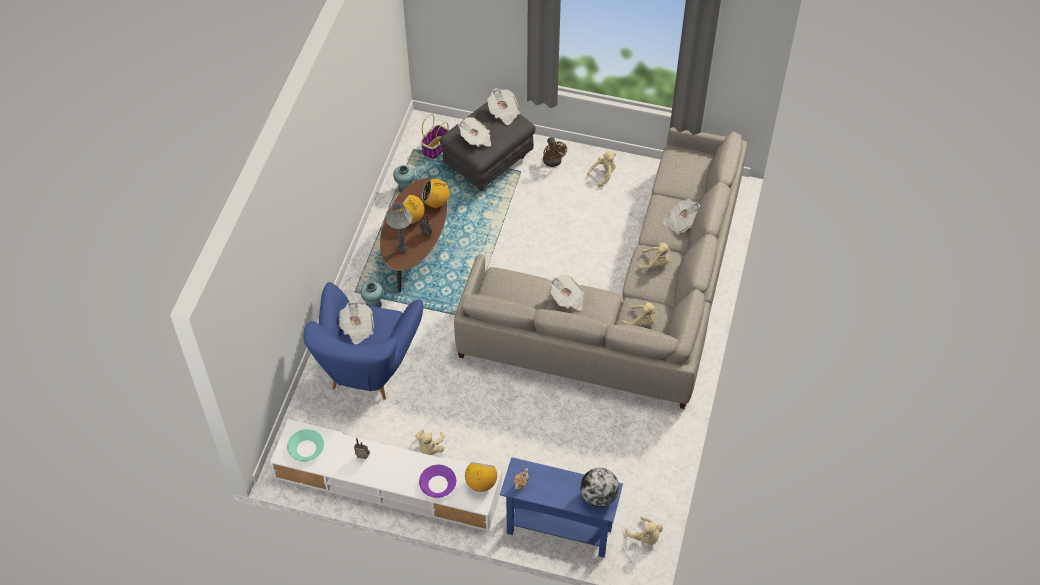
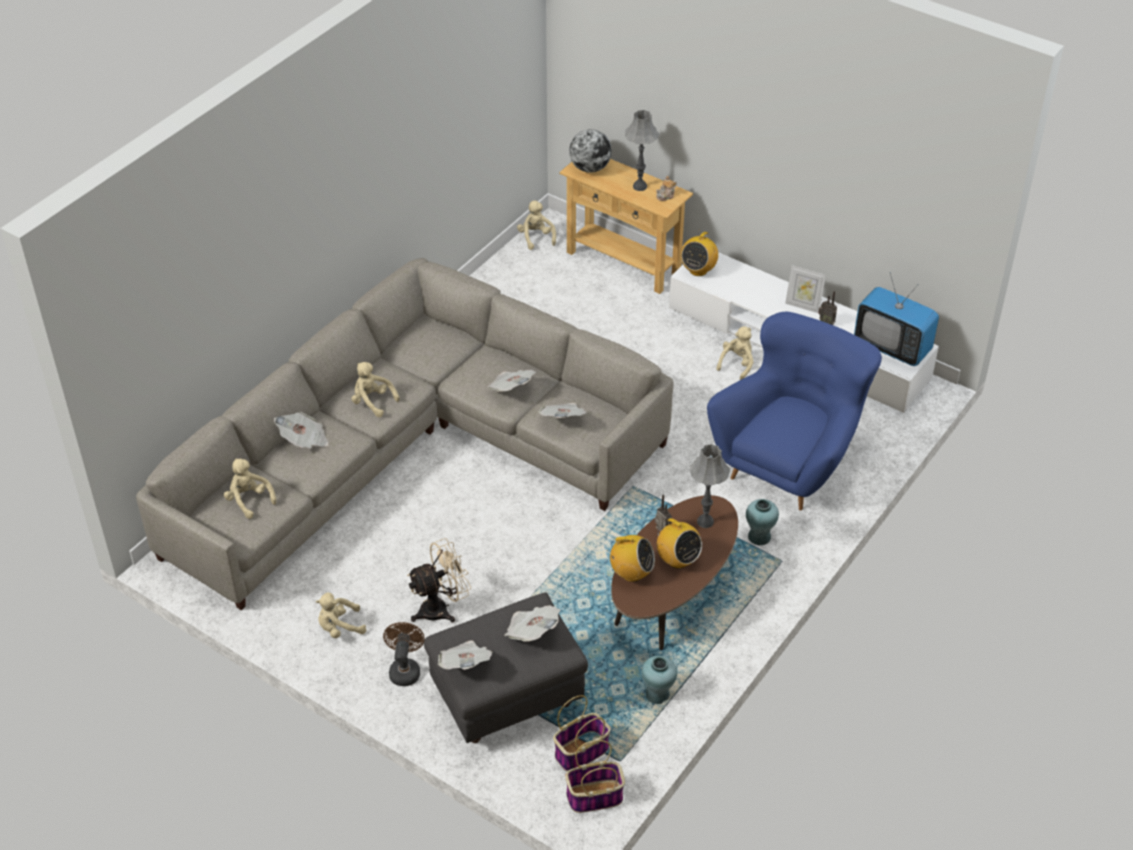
camera: 160 degrees left, 10 degrees down
turquoise bowl [287,429,324,461] -> television [854,272,939,366]
newspaper [339,301,374,345] -> newspaper moved to [538,403,588,418]
purple bowl [419,465,456,498] -> none
blue console table [500,457,623,558] -> beige console table [559,159,693,294]
beige plush toy [622,302,655,326] -> beige plush toy moved to [224,459,276,519]
none -> beige fan [407,538,471,622]
none -> basket [565,740,625,813]
none -> grey table lamp [625,110,660,191]
none -> picture frame [785,265,826,313]

